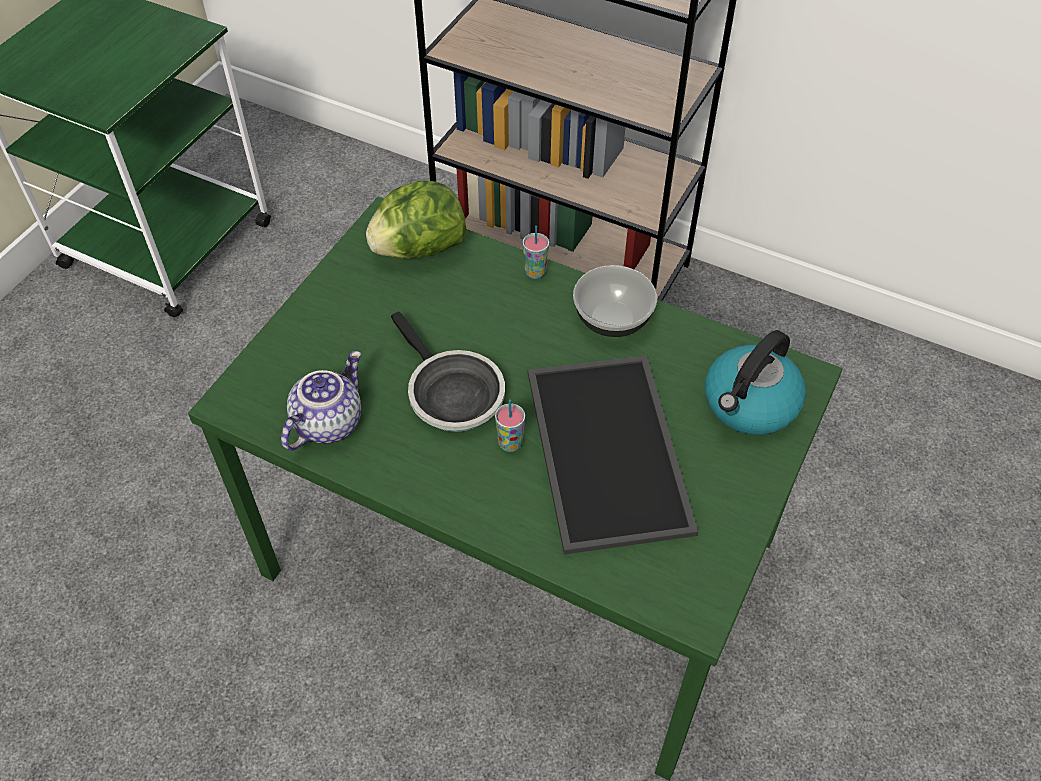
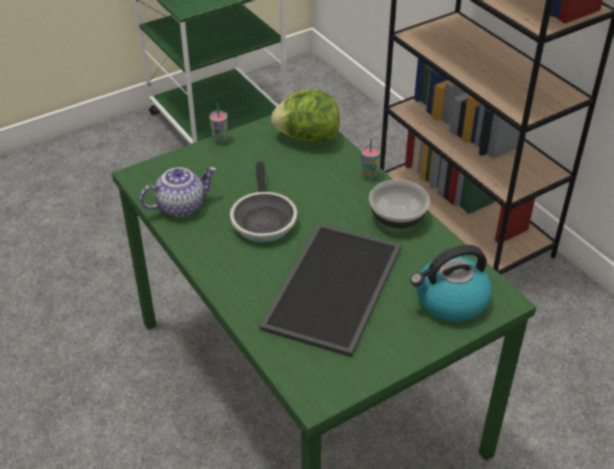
camera: 30 degrees right, 10 degrees down
cup [495,400,525,452] -> cup moved to [209,103,228,143]

